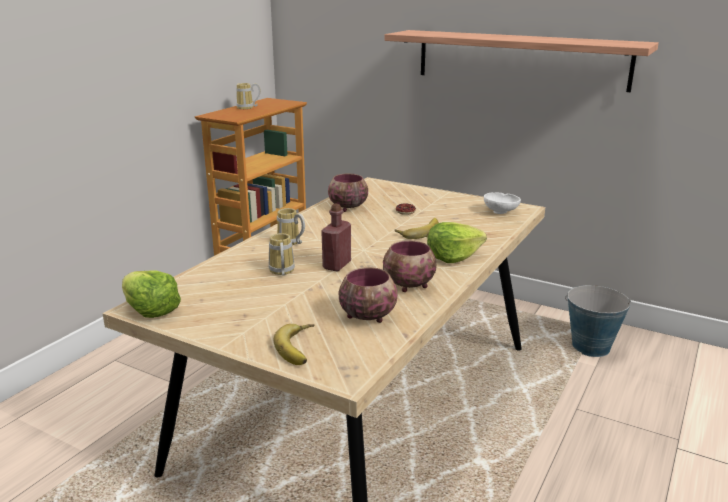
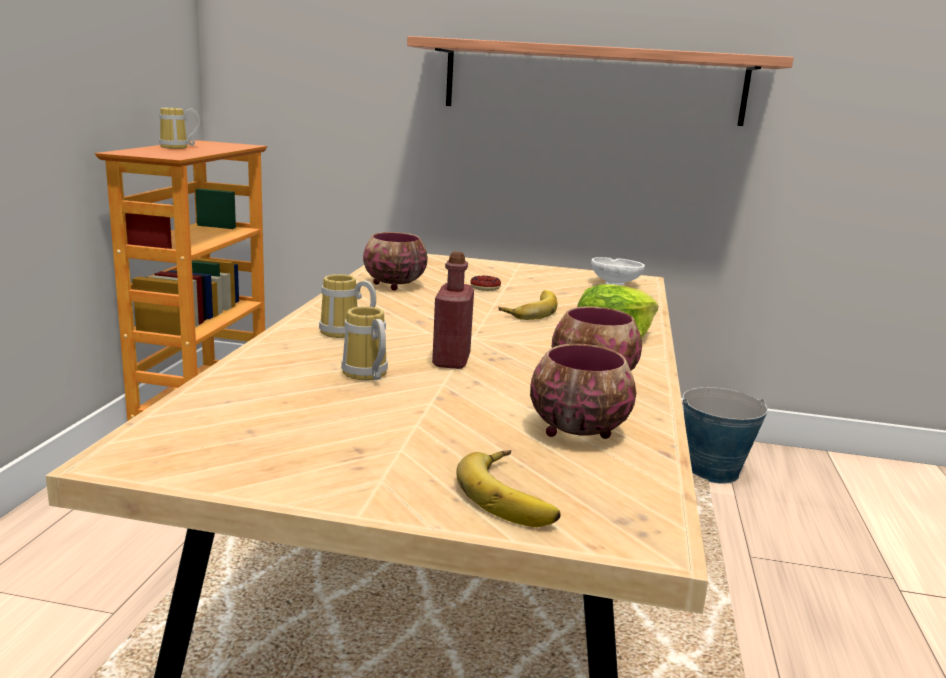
camera: 20 degrees left, 5 degrees down
lettuce [122,271,181,318] -> none

